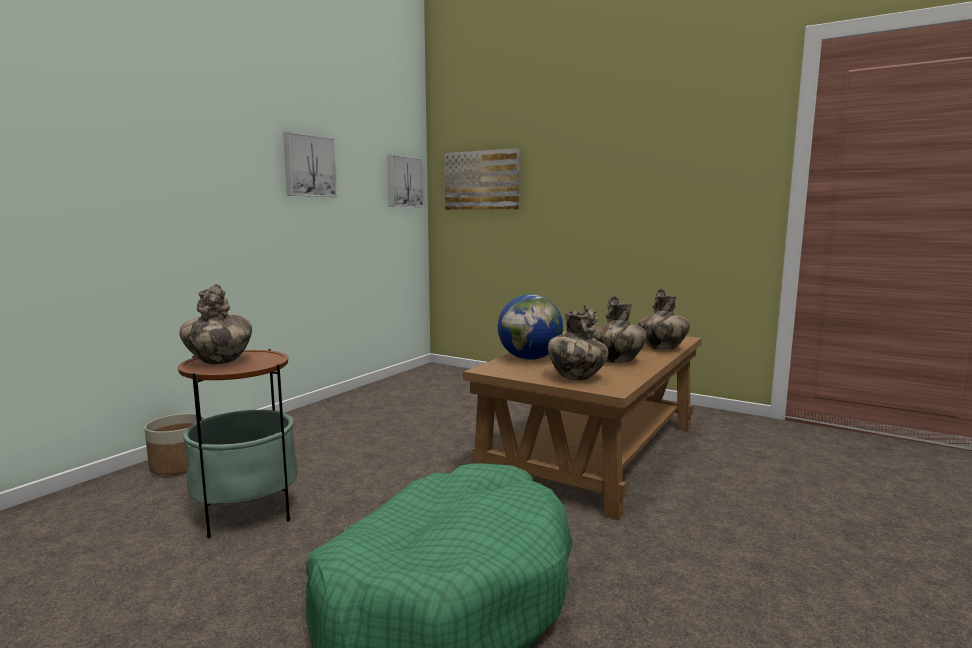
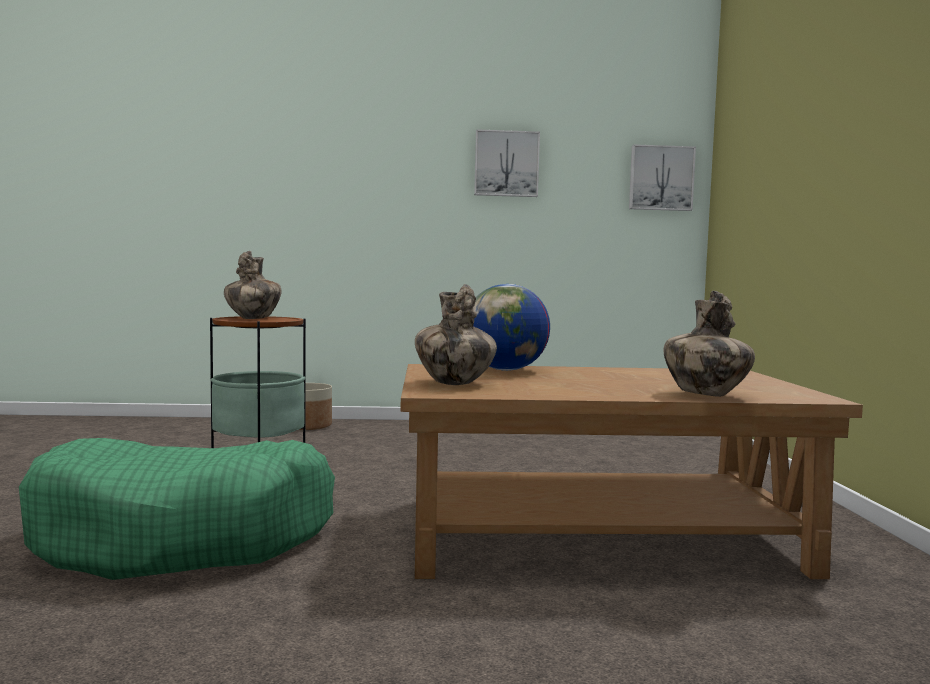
camera: 55 degrees right, 5 degrees down
picture [445,148,520,210] -> none
vase [591,296,647,363] -> none

